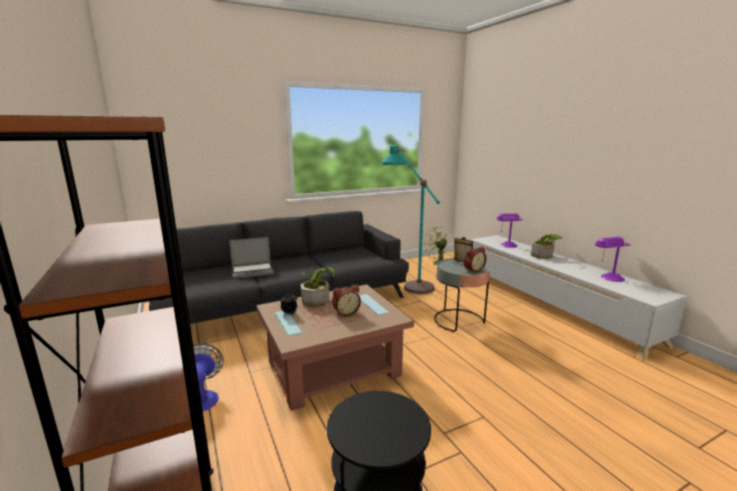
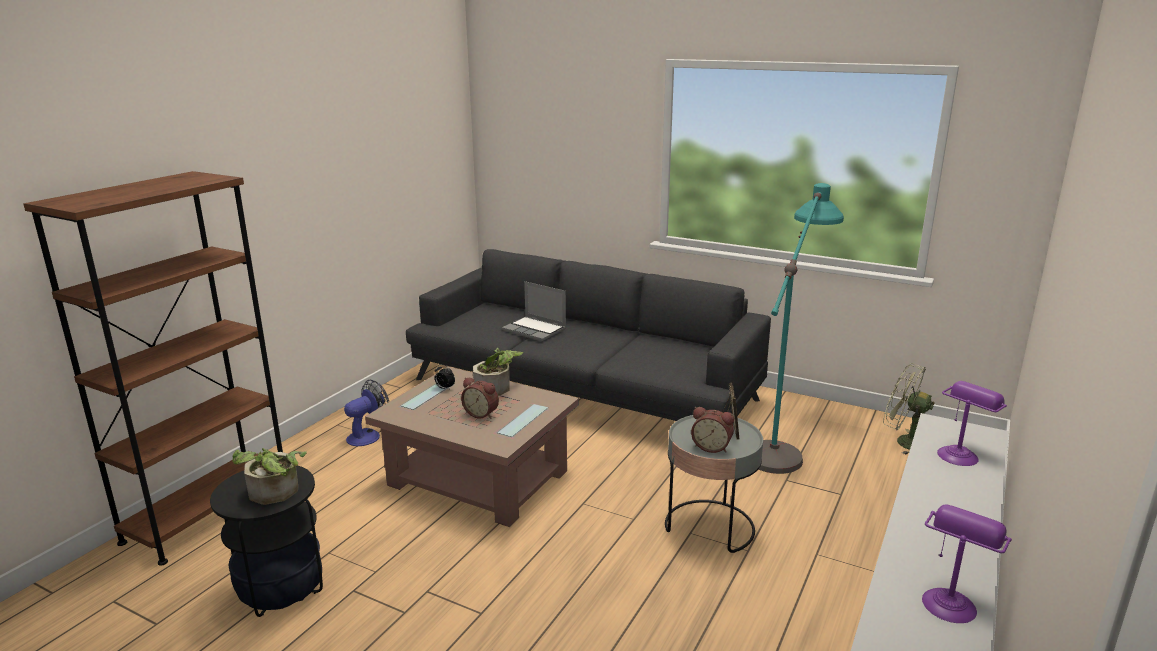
camera: 55 degrees right, 5 degrees up
potted plant [530,234,563,259] -> potted plant moved to [232,448,307,505]

